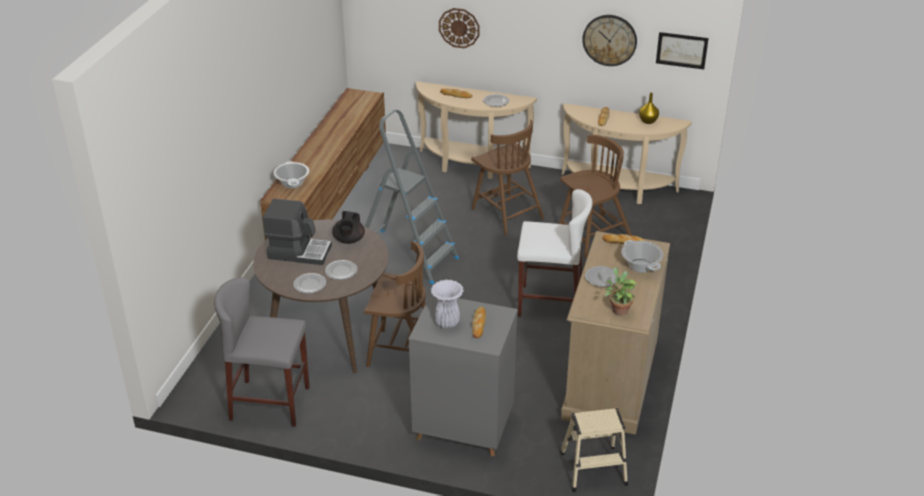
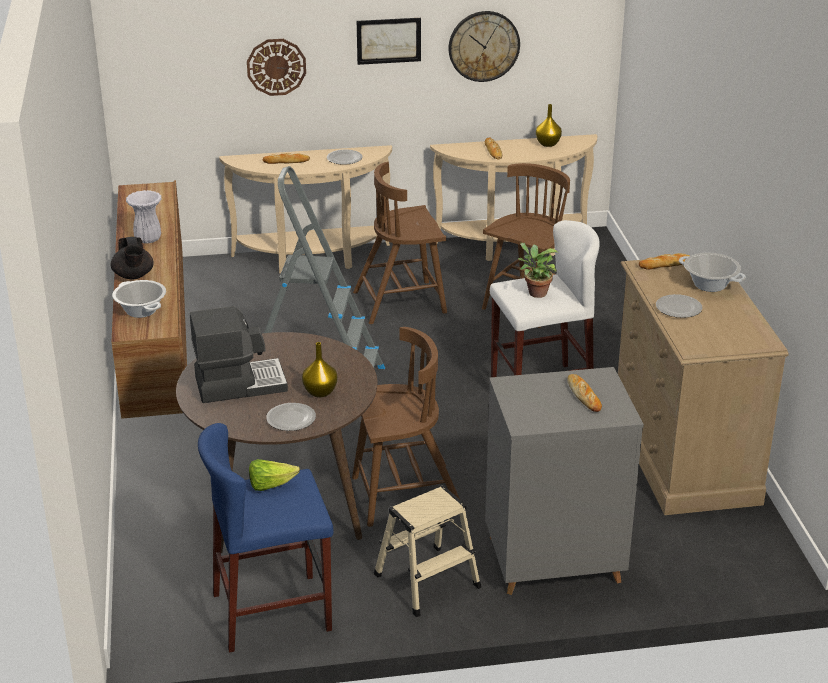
camera: 25 degrees left, 5 degrees down
grey stool [214,277,310,427] -> blue stool [198,423,333,653]
plate [325,260,358,280] -> yellow vase [302,342,338,398]
black teapot [332,211,365,244] -> black teapot moved to [110,237,154,279]
white vase [431,280,464,328] -> white vase moved to [126,190,162,243]
brown chair [471,119,544,236] -> brown chair turned 135 degrees clockwise [353,162,447,324]
beige step ladder [560,408,628,493] -> beige step ladder moved to [374,485,481,617]
potted plant [605,267,637,316] -> potted plant moved to [518,243,559,298]
picture [656,32,709,69] -> picture moved to [357,18,421,65]
none -> lettuce [249,459,300,491]

